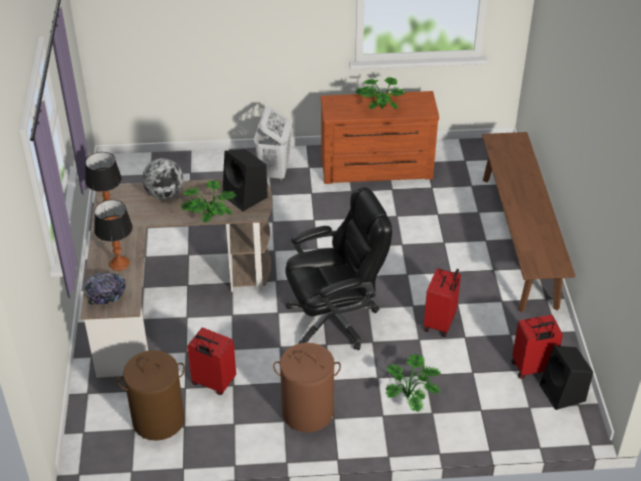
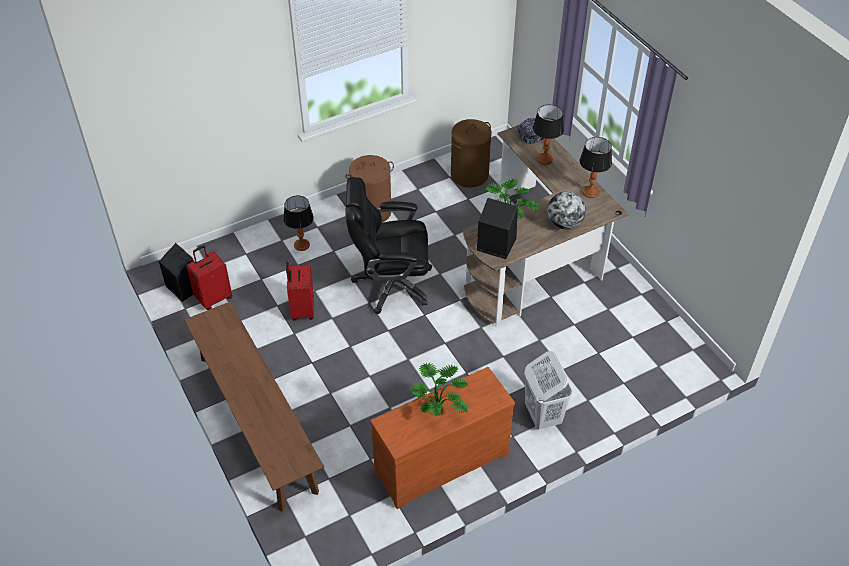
camera: 155 degrees right, 5 degrees up
red suitcase [187,328,236,395] -> none
black office chair [285,187,392,350] -> black office chair turned 45 degrees clockwise [346,177,432,314]
potted plant [386,354,441,412] -> table lamp [283,196,314,251]

